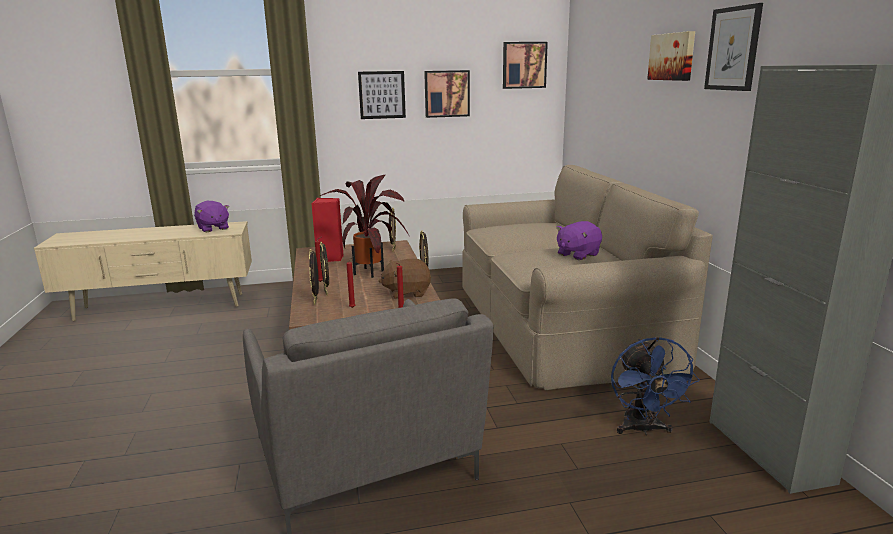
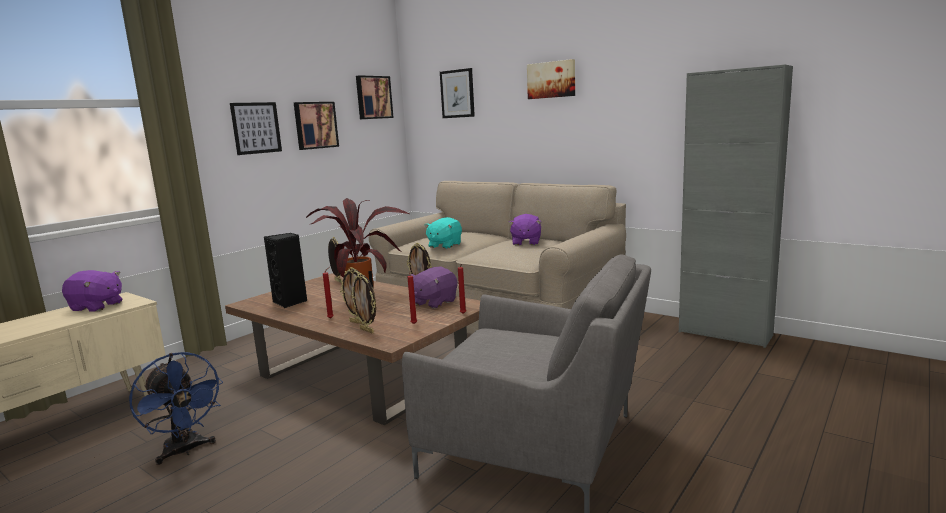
camera: 40 degrees left, 5 degrees down
red speaker [311,198,344,262] -> black speaker [264,233,308,308]
brown plush toy [379,259,431,299] -> purple plush toy [410,266,457,309]
blue fan [611,337,700,436] -> blue fan moved to [129,352,223,465]
picture [704,3,763,91] -> picture moved to [440,68,475,118]
none -> turquoise plush toy [424,217,462,249]

